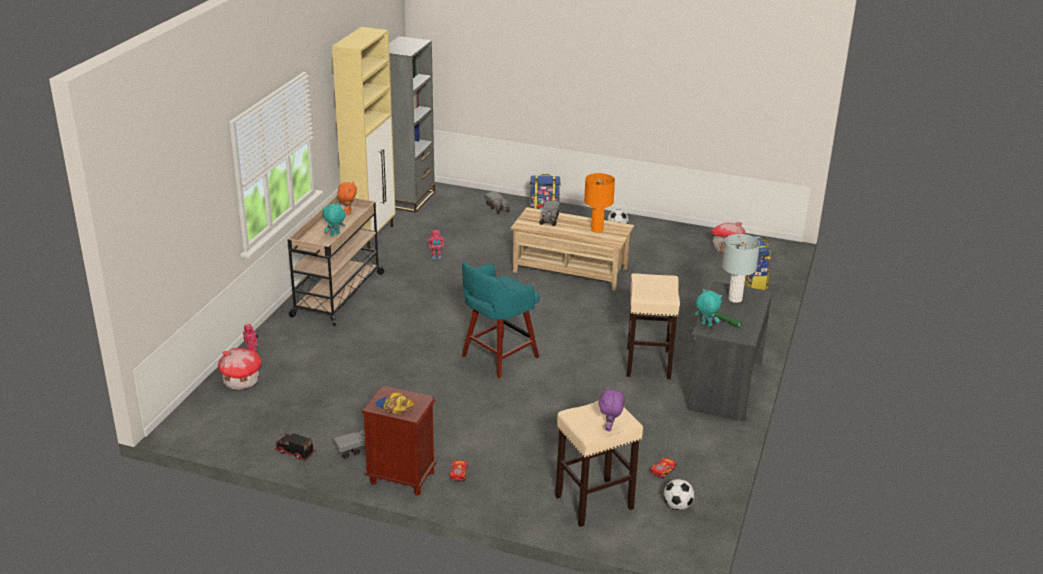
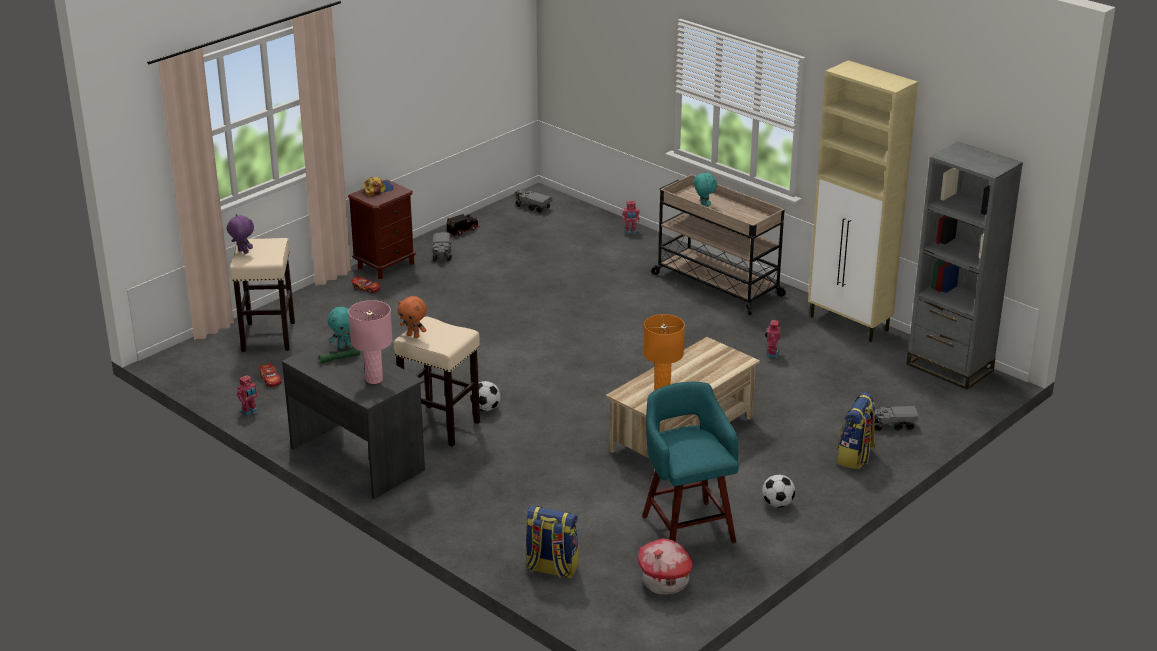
camera: 115 degrees right, 0 degrees up
toy house [218,348,261,390] -> none
orange plush toy [337,181,357,214] -> orange plush toy moved to [398,296,427,338]
turquoise stool [462,261,540,378] -> turquoise stool moved to [642,382,739,543]
toy truck [539,200,560,226] -> toy truck moved to [514,189,552,213]
football [664,479,694,510] -> football moved to [470,381,500,411]
grey table lamp [722,234,760,303] -> pink table lamp [348,300,392,384]
none -> toy robot [237,375,259,416]

